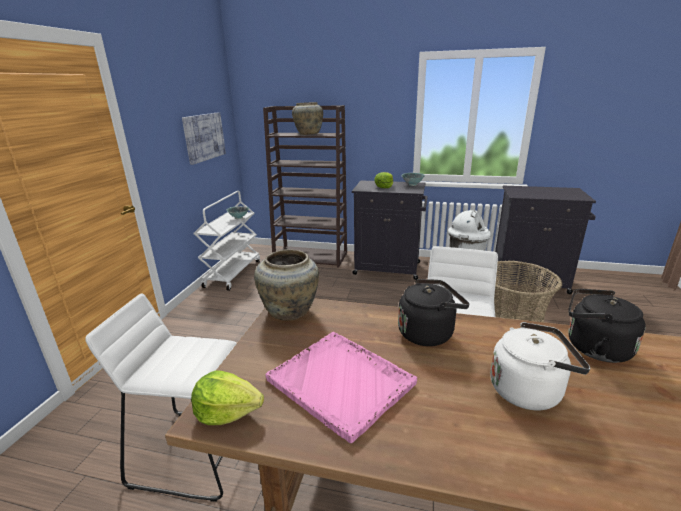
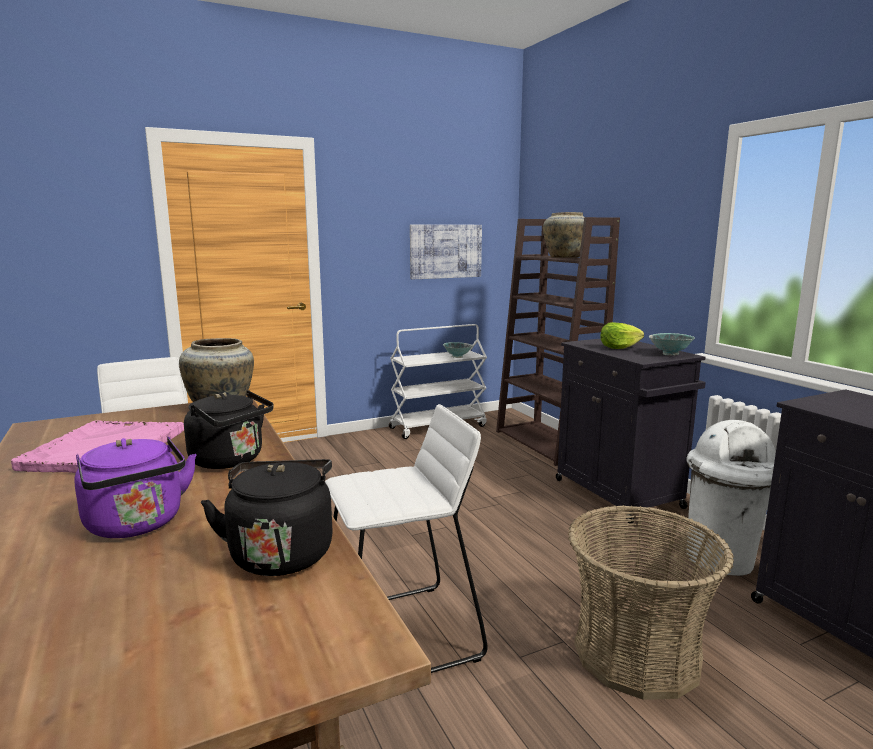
camera: 50 degrees right, 10 degrees down
lettuce [191,370,264,425] -> none
white kettle [490,322,590,411] -> purple kettle [74,436,196,538]

